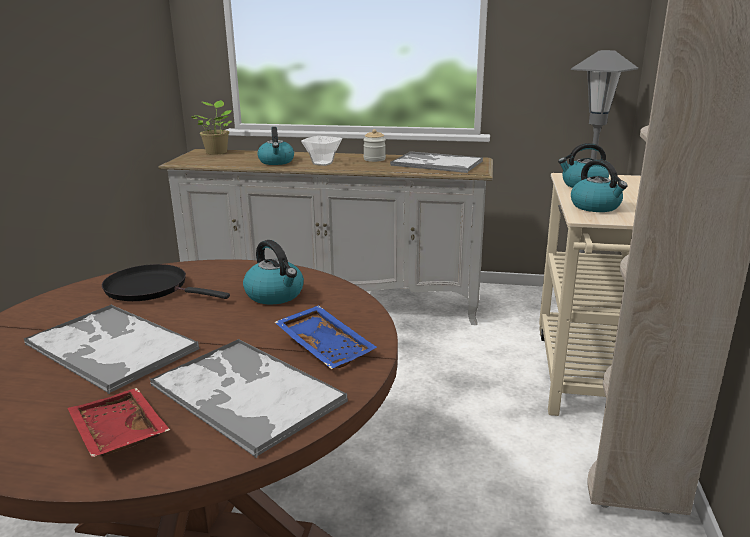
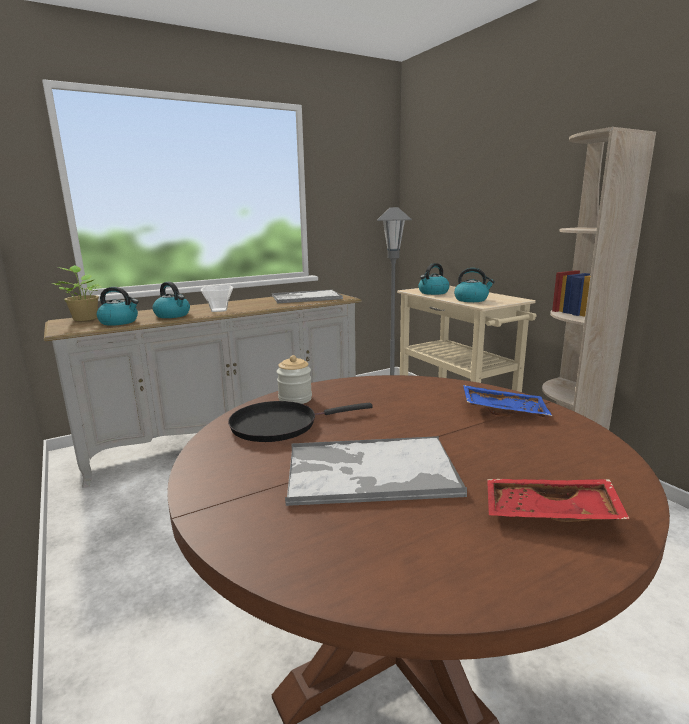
camera: 40 degrees left, 5 degrees down
tray [150,339,348,458] -> none
kettle [243,240,304,305] -> kettle moved to [97,287,139,326]
jar [363,129,386,162] -> jar moved to [277,355,312,404]

